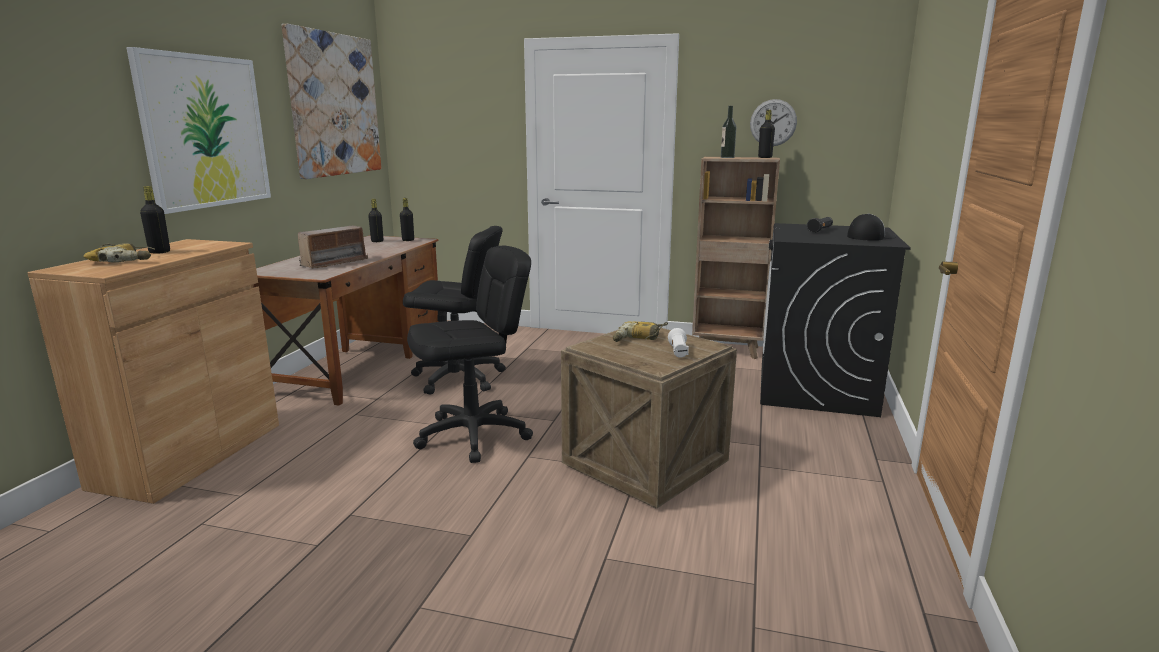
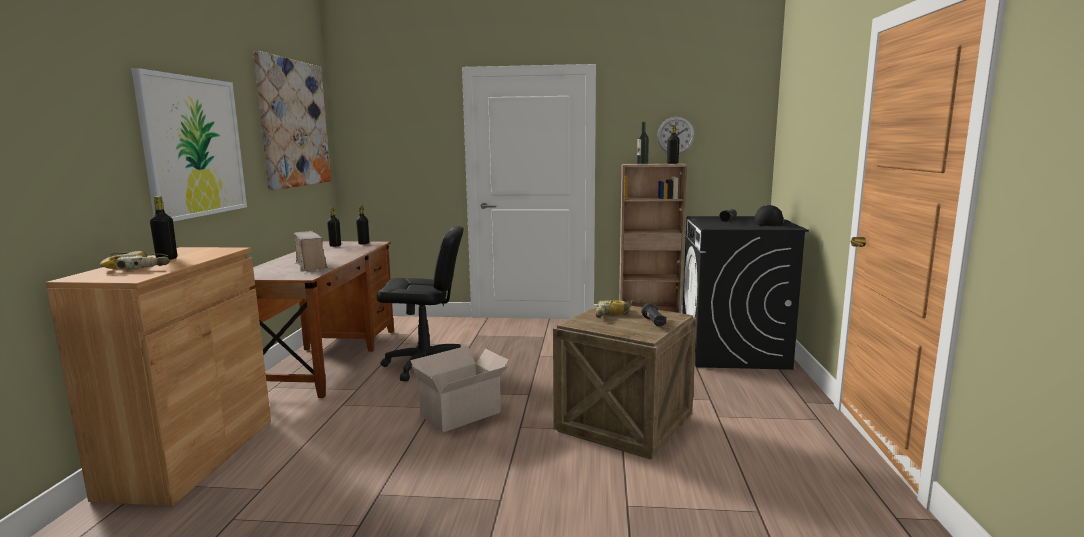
camera: 10 degrees left, 5 degrees down
radio [298,225,368,269] -> radio turned 60 degrees counterclockwise [293,231,327,272]
black office chair [407,246,533,463] -> cardboard box [410,346,508,433]
white flashlight [668,328,689,358] -> black flashlight [641,303,666,327]

